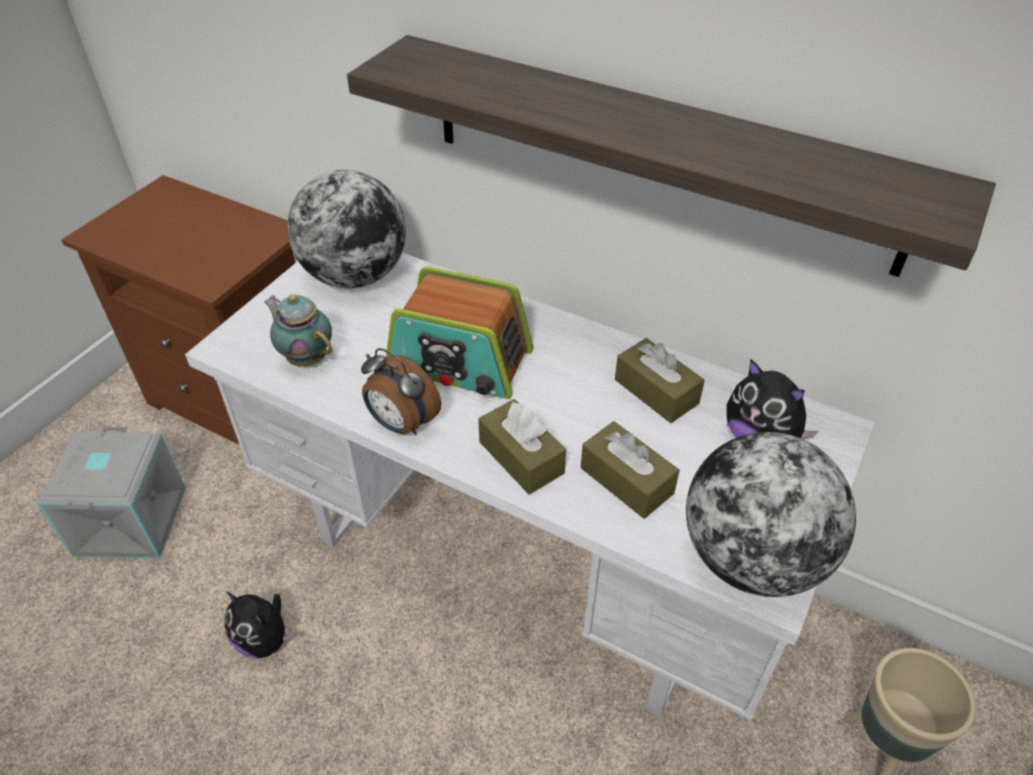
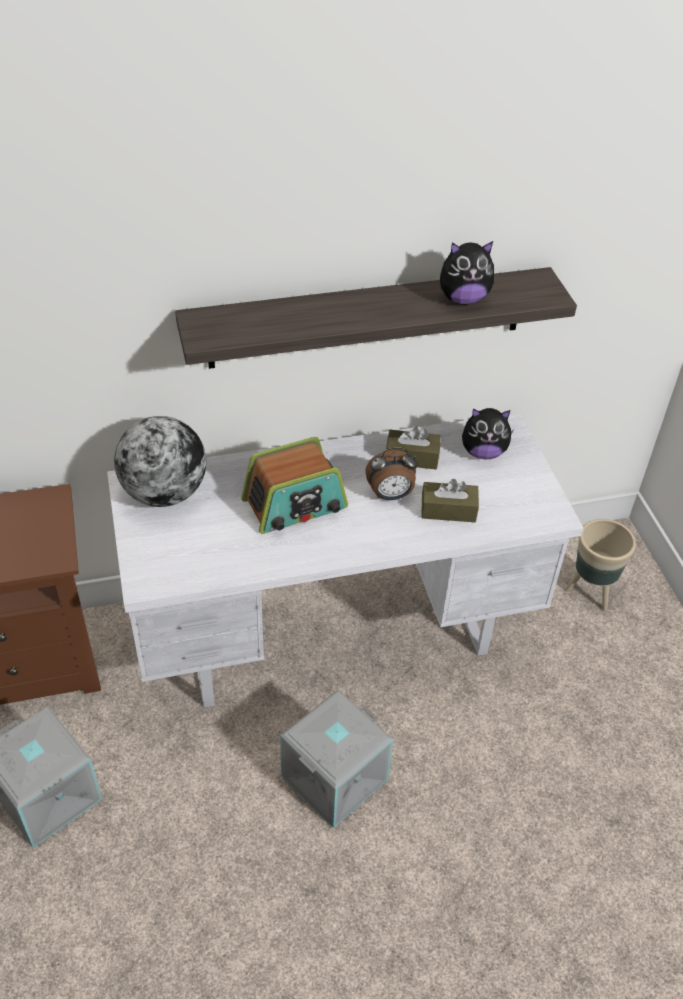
camera: 45 degrees left, 0 degrees up
plush toy [224,592,296,659] -> plush toy moved to [440,241,494,305]
teapot [264,294,332,367] -> none
alarm clock [361,348,441,436] -> alarm clock moved to [365,447,418,500]
brown tissue box [478,399,566,495] -> none
globe [686,432,856,597] -> none
none -> grey storage box [280,690,393,828]

